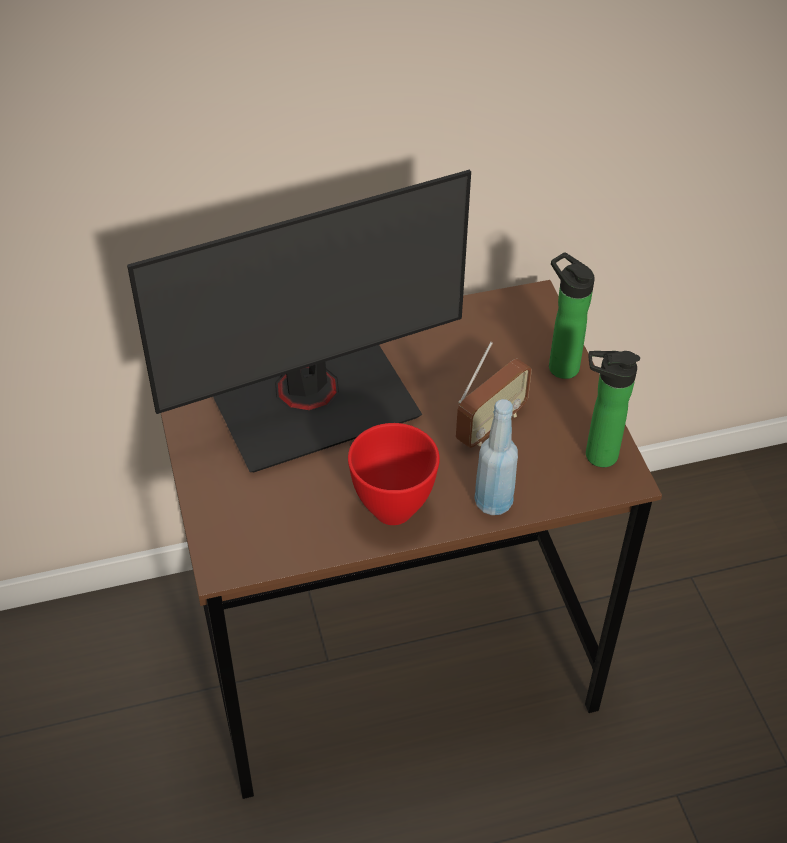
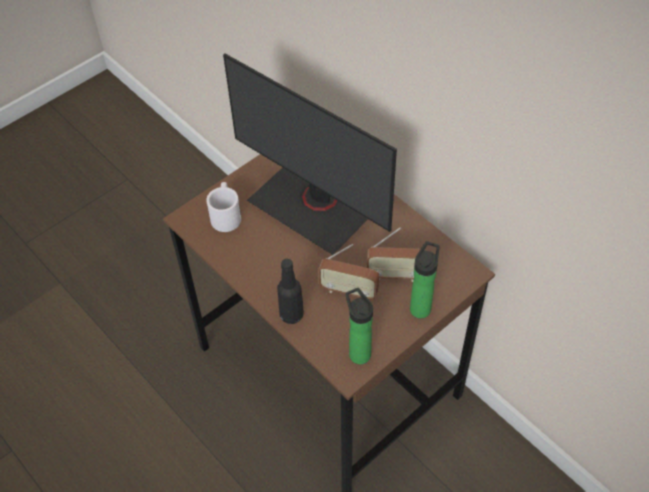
camera: 65 degrees right, 5 degrees up
red bowl [348,423,440,525] -> none
blue bottle [474,399,518,515] -> black bottle [277,259,304,324]
none -> white mug [206,182,241,232]
none -> radio [367,227,425,282]

